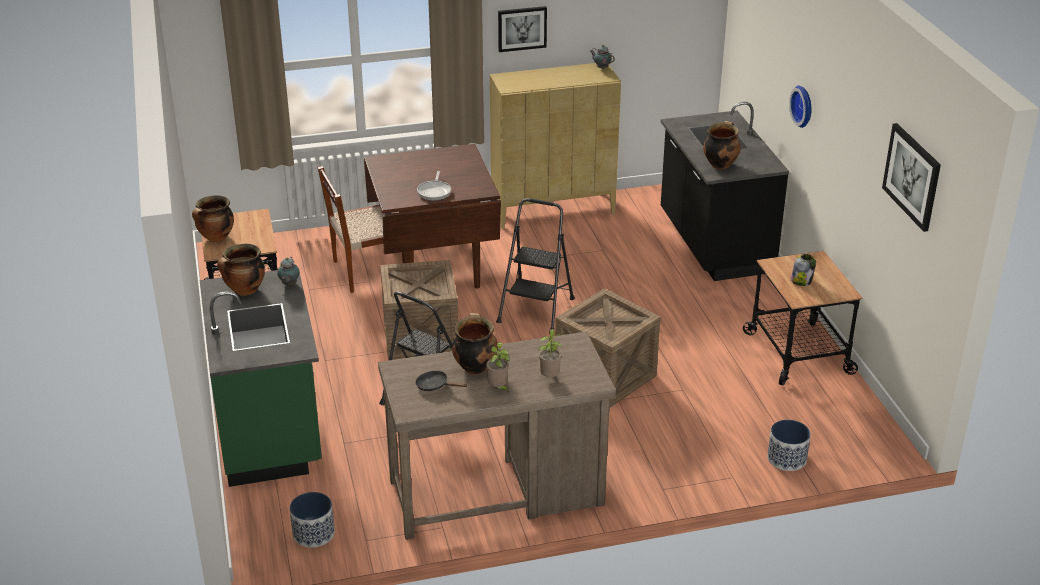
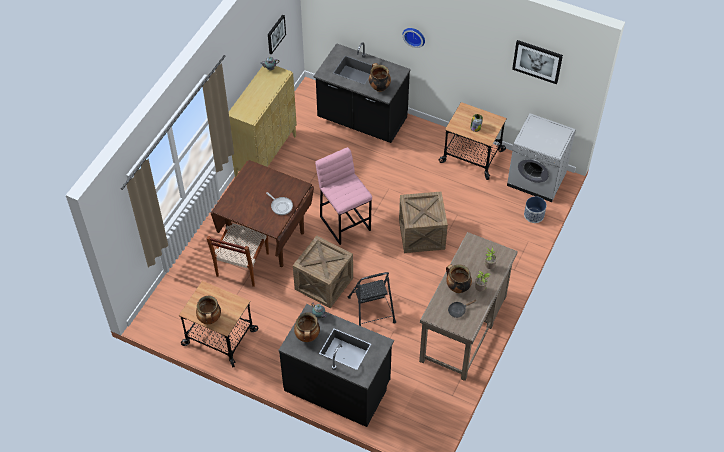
camera: 50 degrees left, 20 degrees up
green counter [200,267,322,487] -> black counter [278,304,394,427]
planter [290,492,335,548] -> none
black step ladder [496,198,575,334] -> pink stool [315,147,372,245]
picture [498,6,547,52] -> picture moved to [268,15,286,55]
none -> white washing machine [507,113,576,202]

